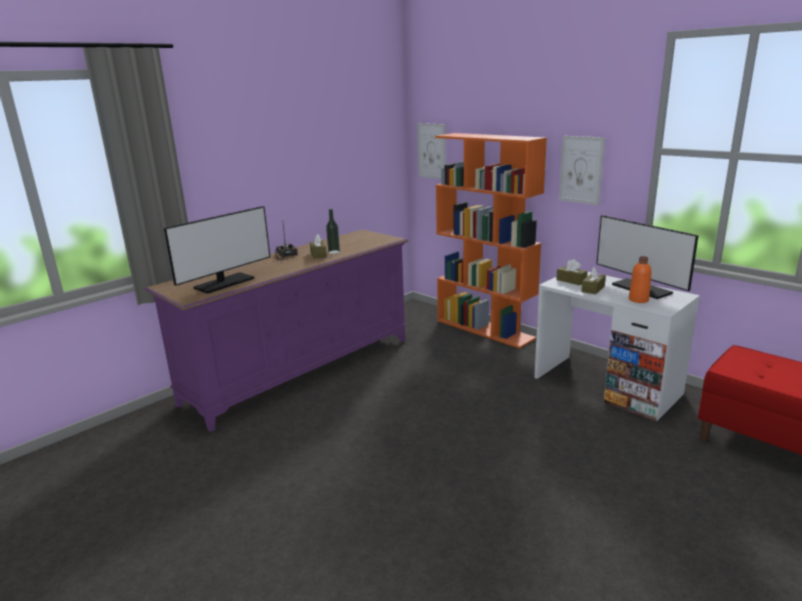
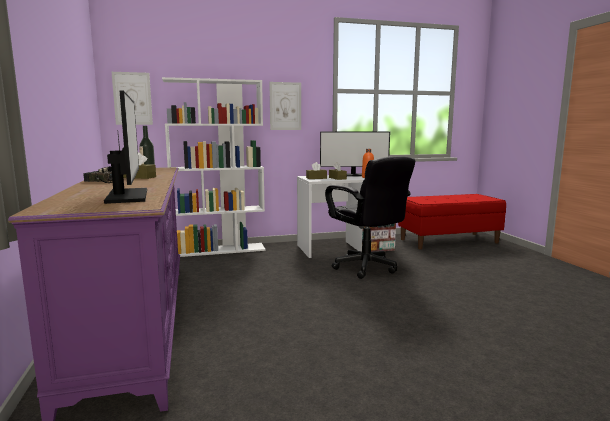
camera: 60 degrees left, 10 degrees down
orange bookcase [435,133,547,349] -> white bookcase [162,77,265,257]
none -> black office chair [325,156,415,279]

